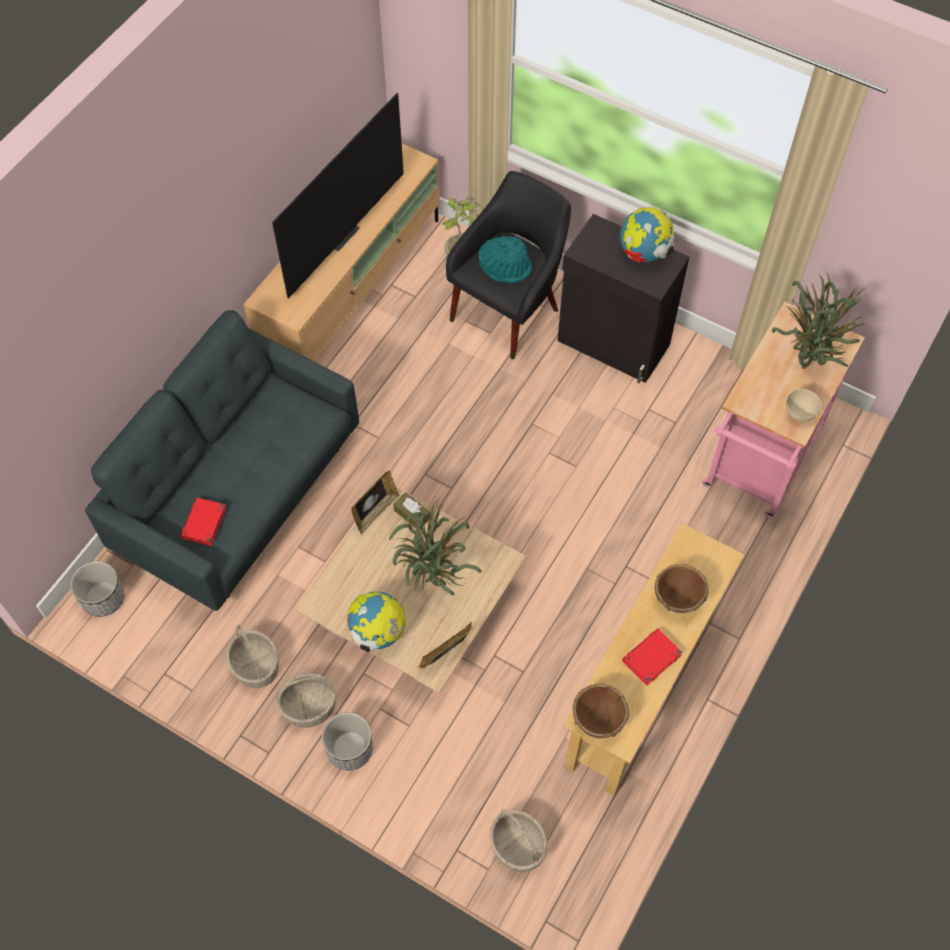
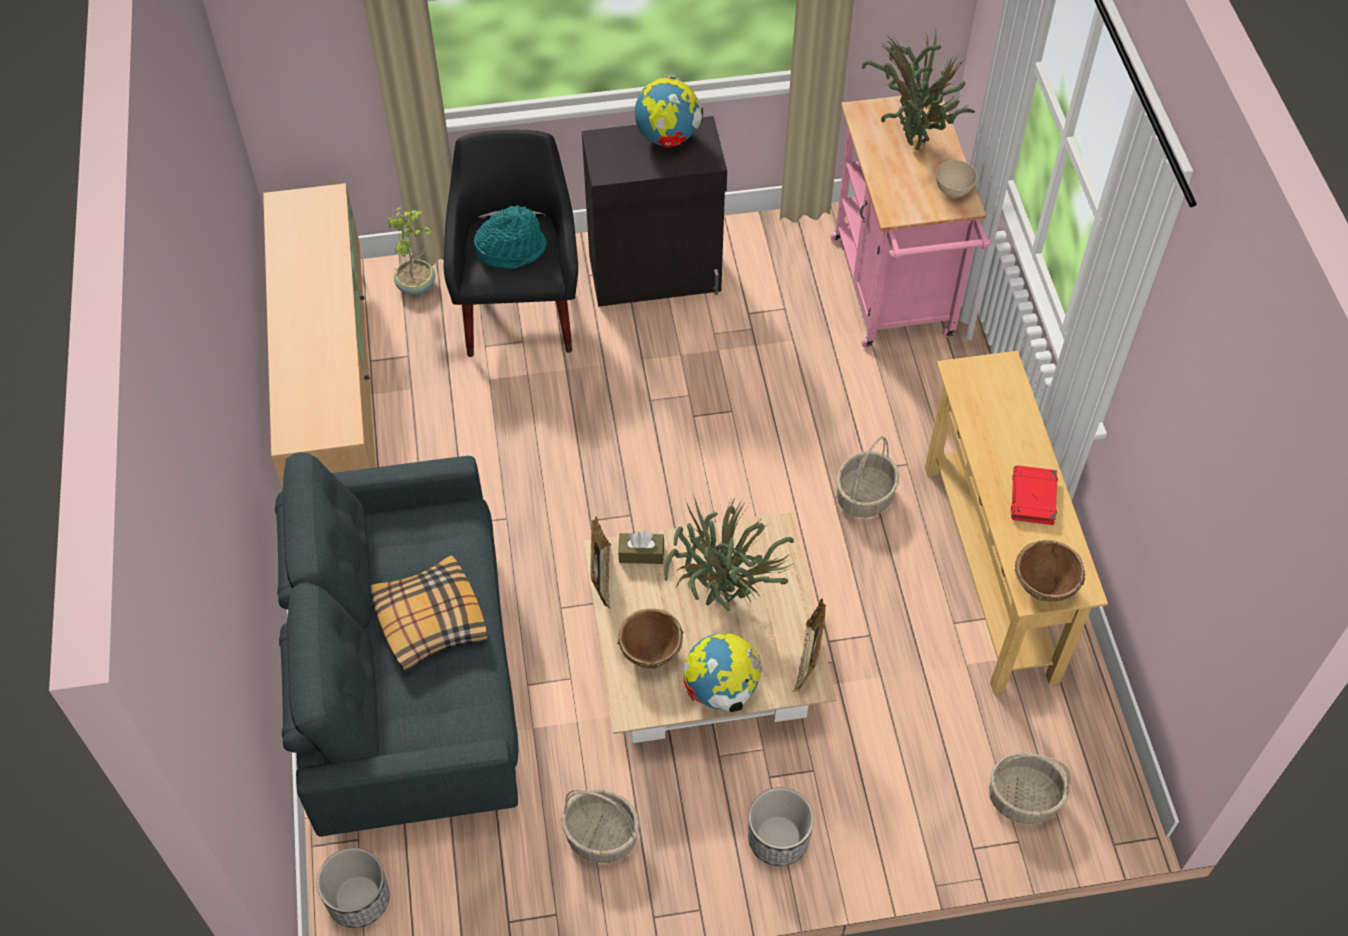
camera: 40 degrees left, 5 degrees down
red book [180,498,227,546] -> none
television [272,93,404,298] -> none
basket [277,673,336,728] -> basket moved to [836,436,899,518]
brown bowl [655,564,709,613] -> brown bowl moved to [617,609,683,669]
none -> pillow [370,555,488,671]

